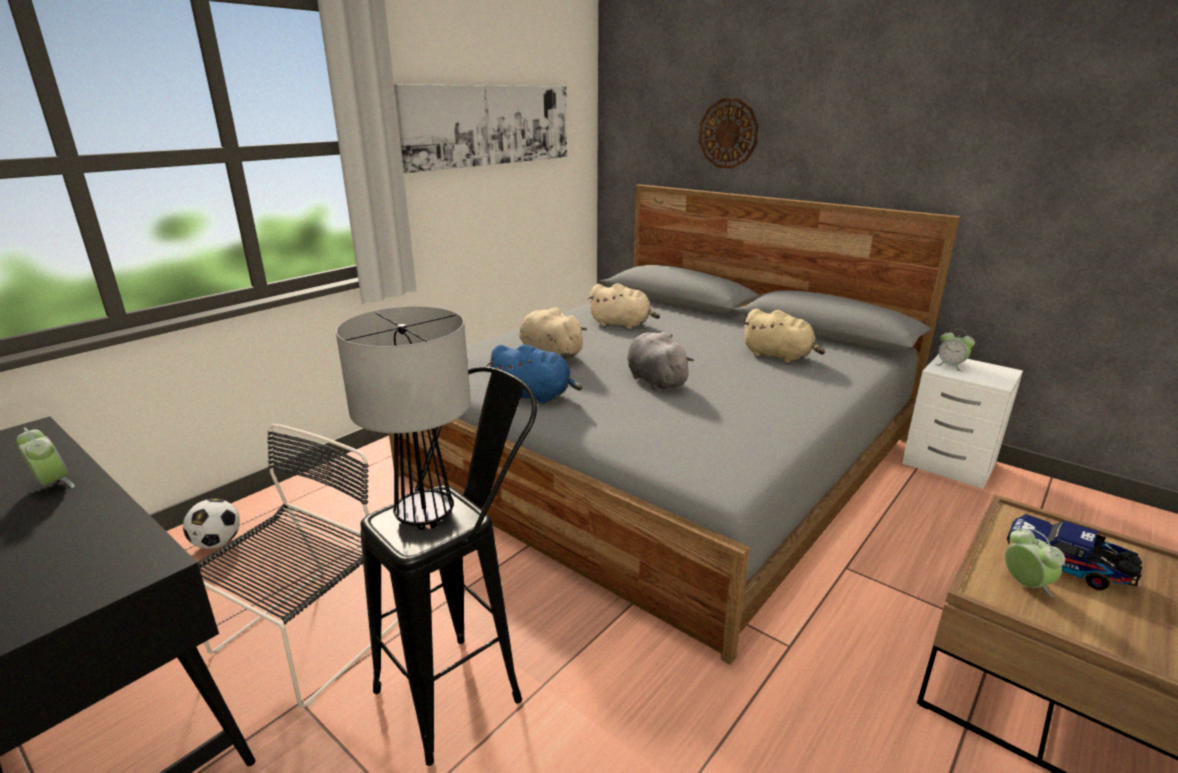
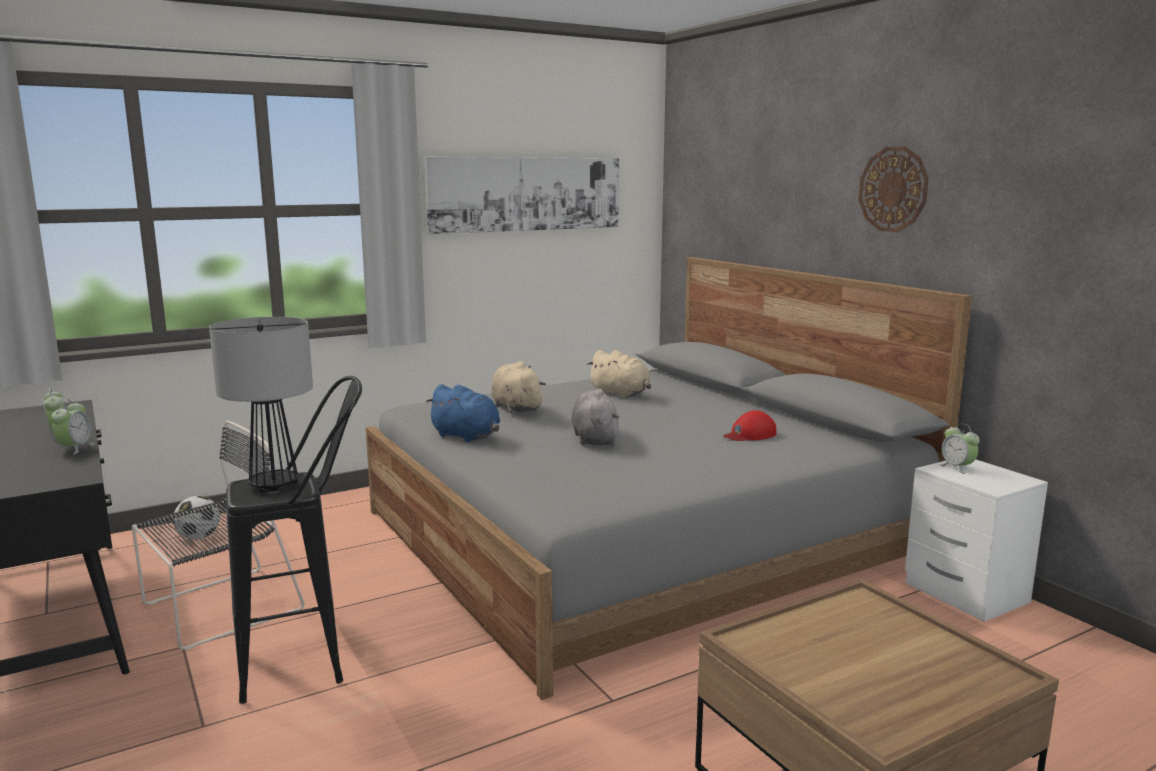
camera: 20 degrees right, 10 degrees down
wall clock [699,98,759,169] -> wall clock moved to [858,146,929,232]
beige plush toy [742,309,825,363] -> red cap [723,410,776,441]
alarm clock [1005,528,1065,597] -> alarm clock moved to [51,399,94,454]
toy truck [1007,514,1142,590] -> none

